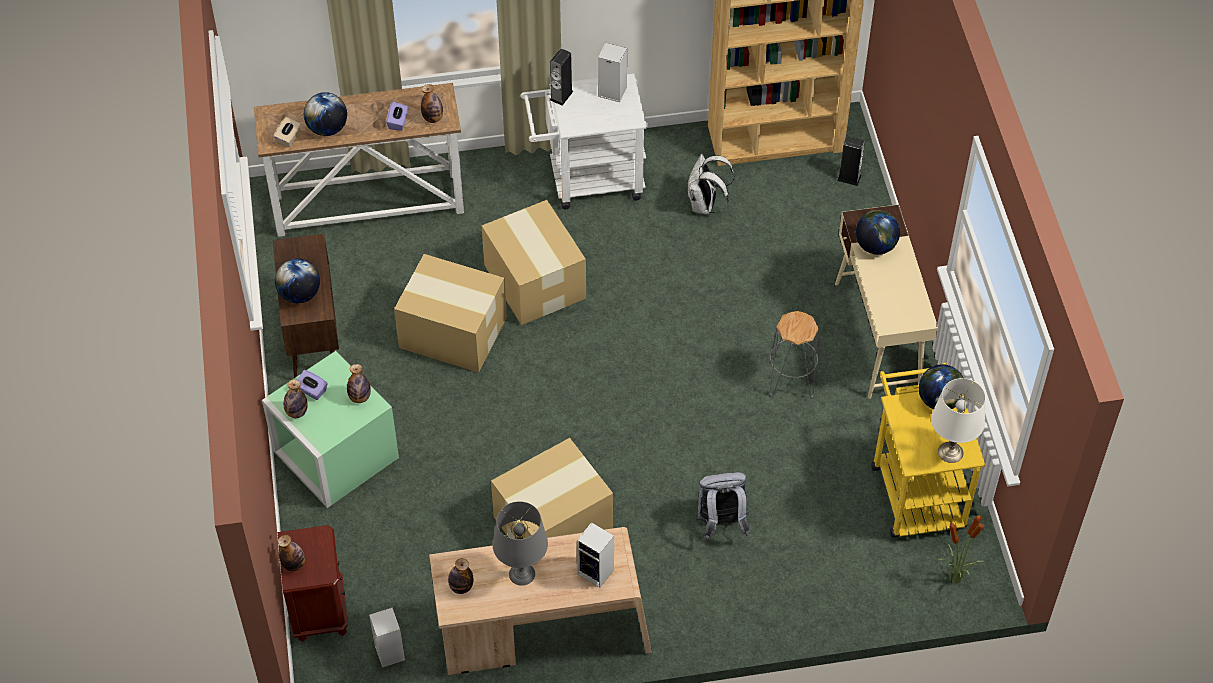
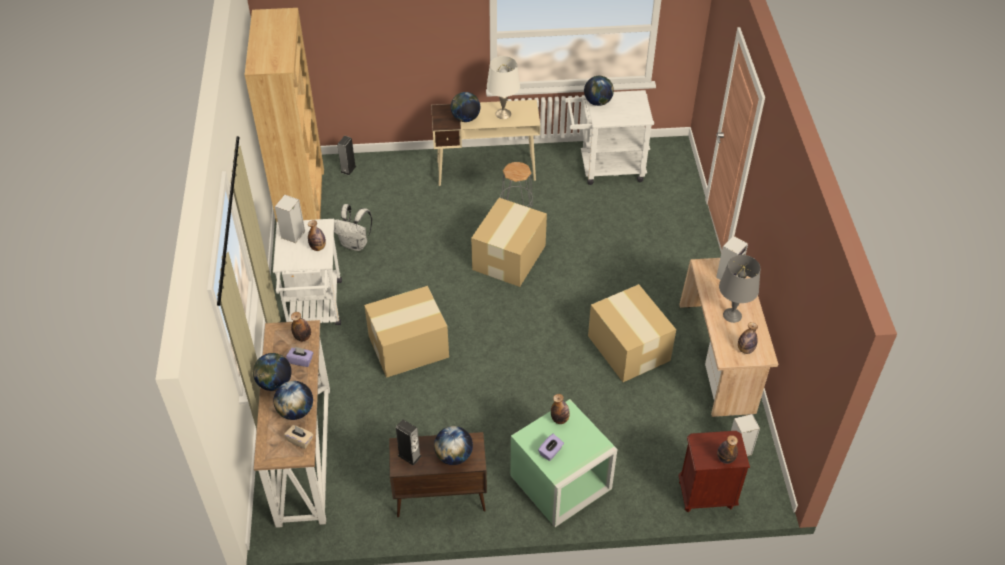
camera: 85 degrees left, 5 degrees down
bottle [284,379,308,418] -> bottle moved to [308,220,326,251]
cardboard box [394,254,507,373] -> cardboard box moved to [471,198,547,287]
speaker [550,48,574,106] -> speaker moved to [396,419,422,466]
grey backpack [696,472,750,540] -> none
yellow cart [871,363,986,537] -> white cart [565,90,654,185]
white table lamp [931,378,986,463] -> white table lamp moved to [487,56,520,119]
potted plant [938,512,984,584] -> none
none -> globe [253,353,292,391]

